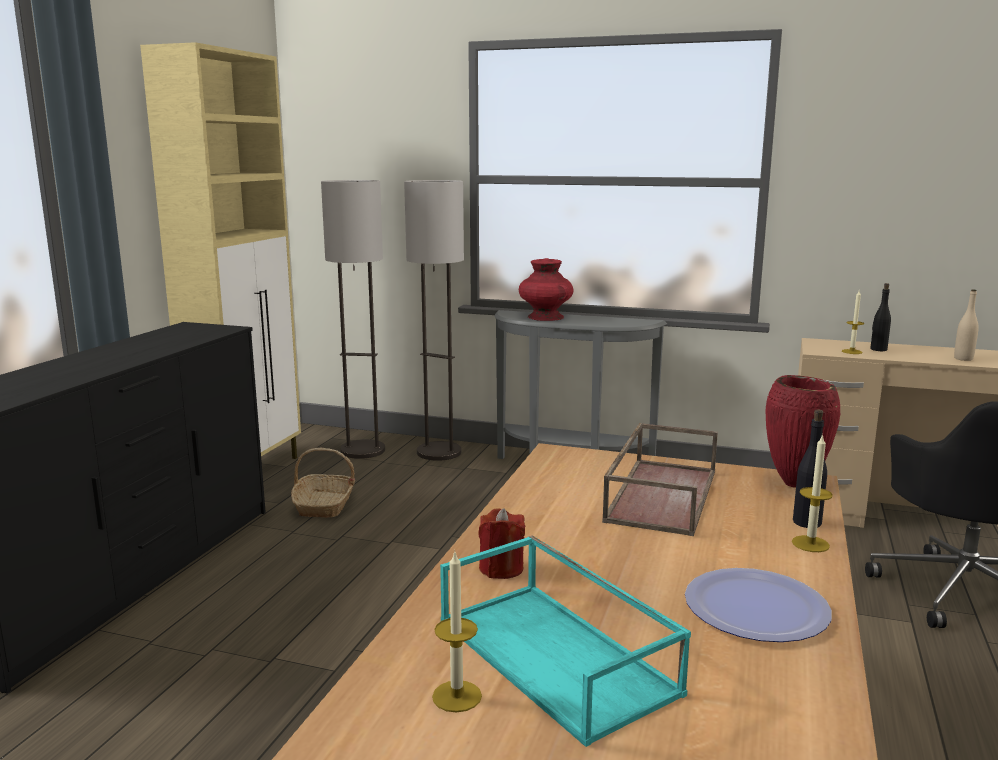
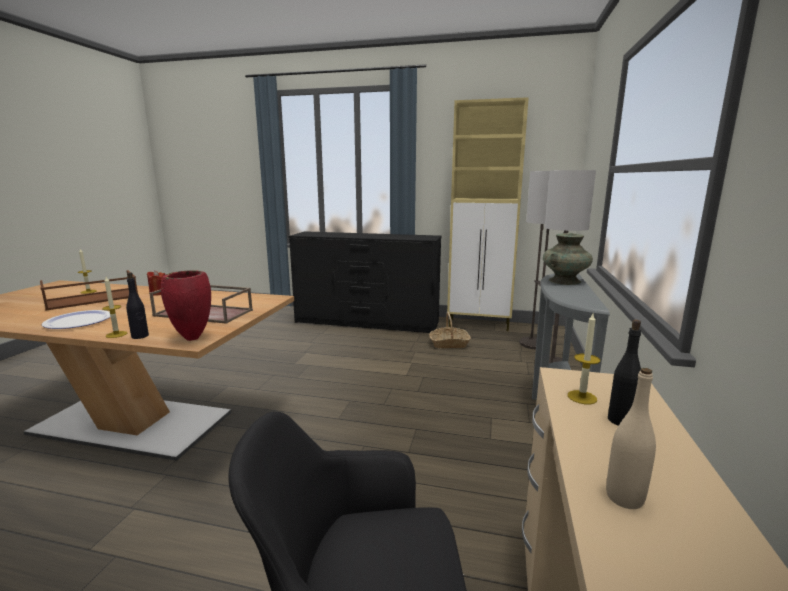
camera: 85 degrees right, 0 degrees up
turquoise tray [440,535,691,747] -> brown tray [40,270,139,311]
red vase [519,258,573,321] -> turquoise vase [543,233,593,285]

